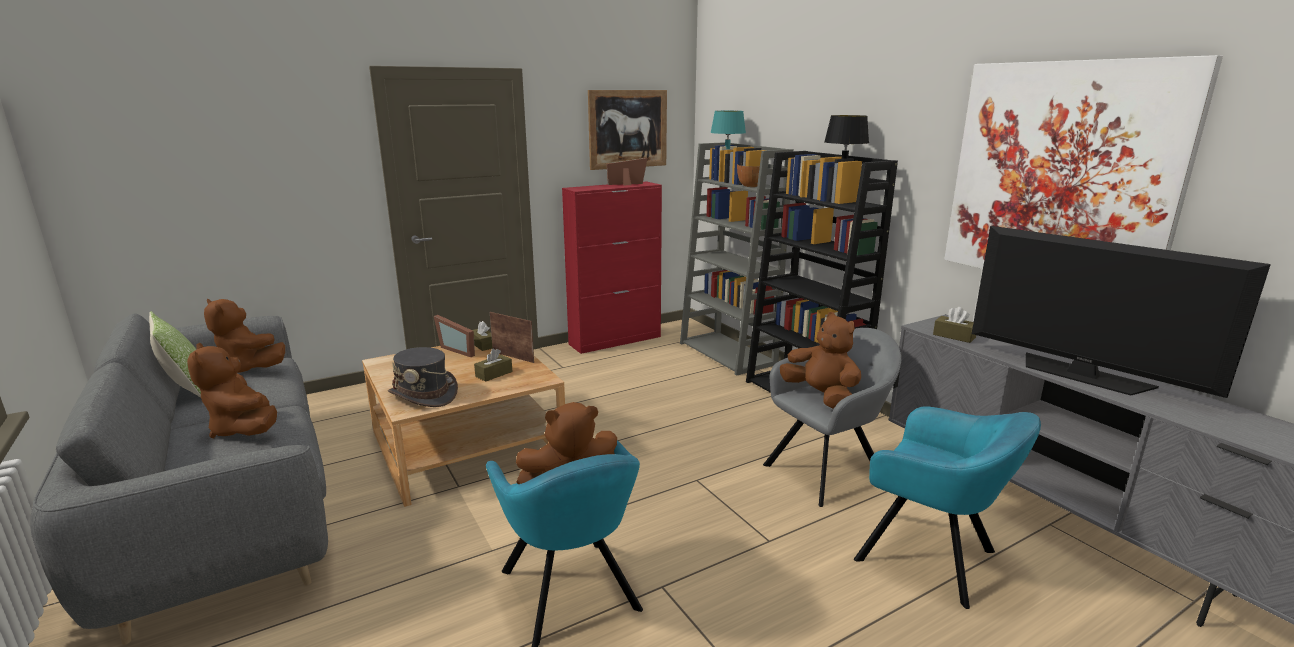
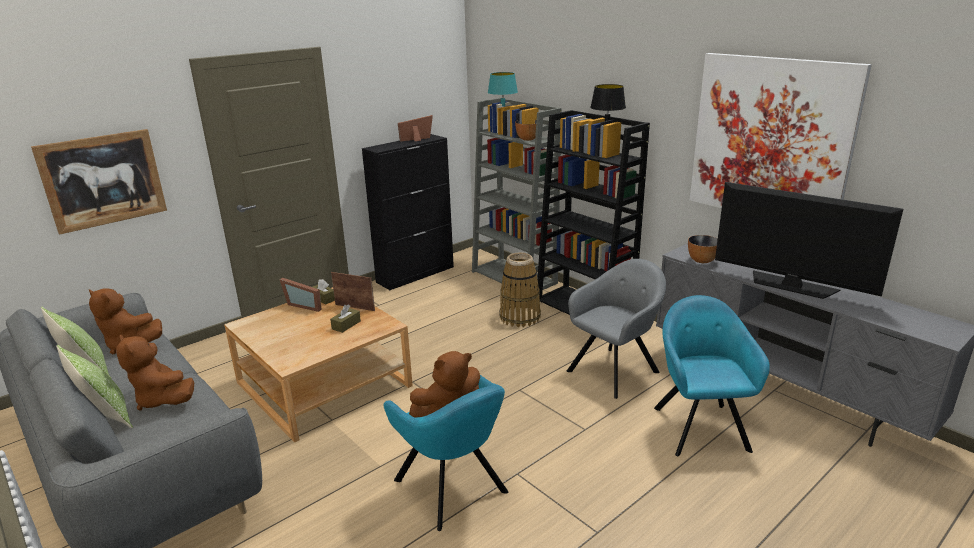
camera: 10 degrees left, 5 degrees up
grey hat [388,347,458,407] -> none
red cabinet [562,181,662,354] -> black cabinet [362,134,454,290]
picture [588,90,667,170] -> picture moved to [31,129,167,235]
brown plush toy [780,312,861,409] -> none
turquoise armchair [854,406,1041,609] -> turquoise armchair turned 120 degrees counterclockwise [654,295,770,456]
brown tissue box [933,307,976,343] -> bowl [688,235,718,263]
none -> pillow [56,345,133,429]
none -> basket [499,252,541,327]

